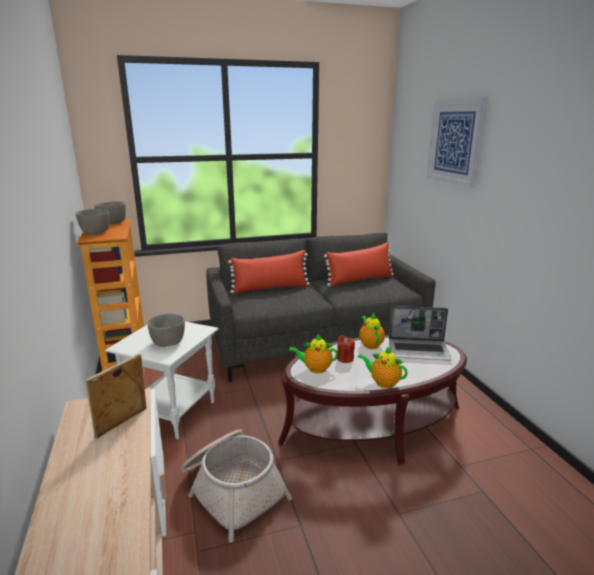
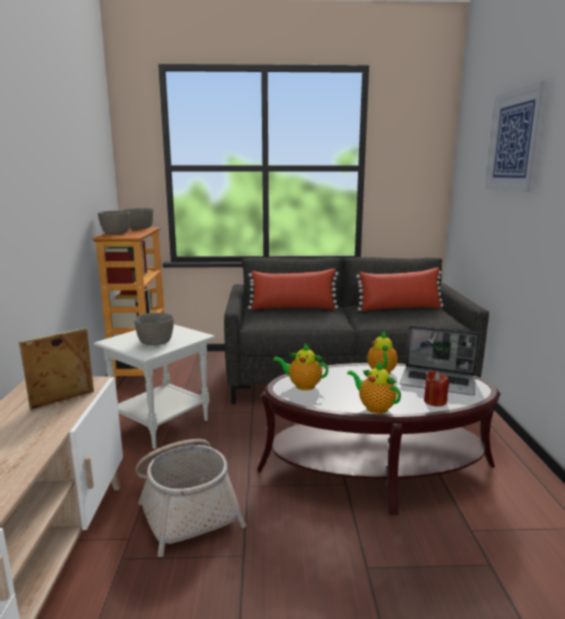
camera: 15 degrees right, 5 degrees down
red candle [337,336,355,363] -> red candle moved to [424,370,449,407]

